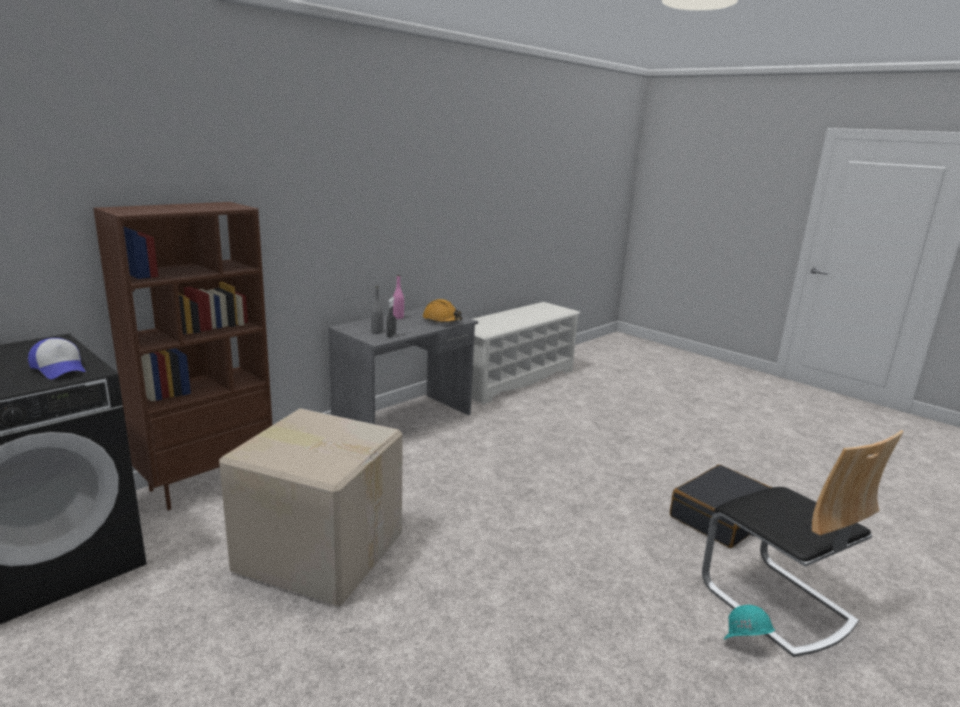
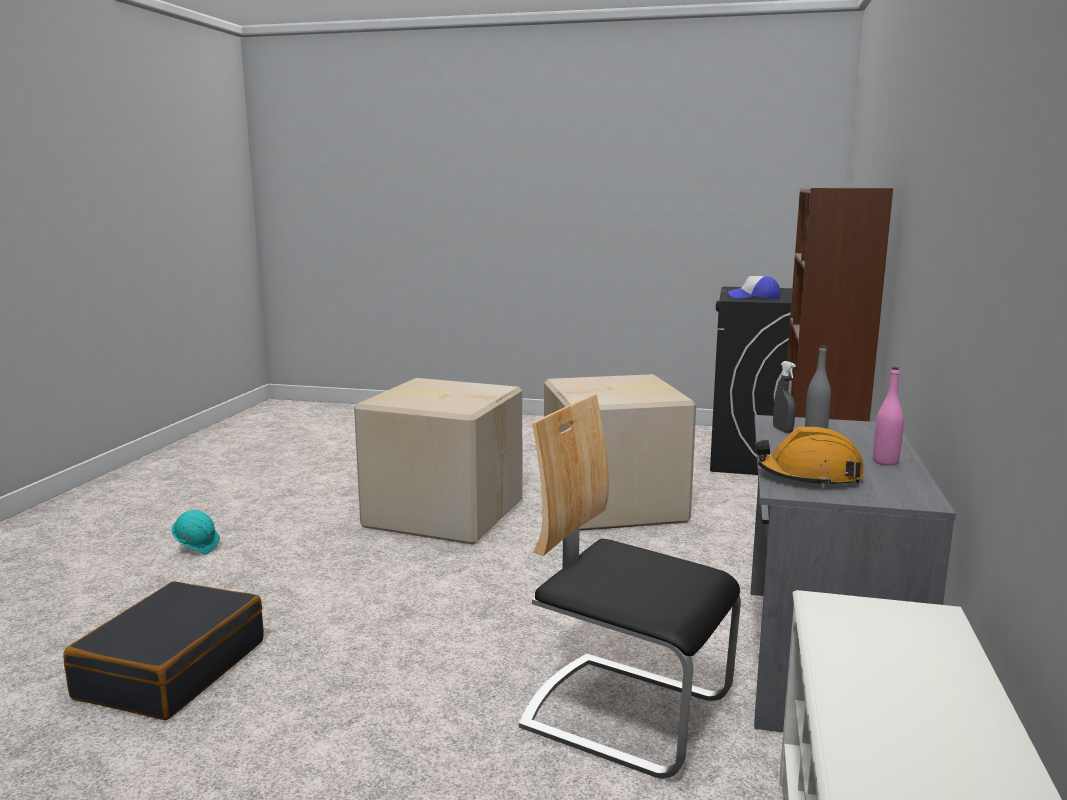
camera: 150 degrees right, 5 degrees down
chair [702,430,904,657] -> chair moved to [519,394,741,778]
none -> cardboard box [354,378,523,545]

